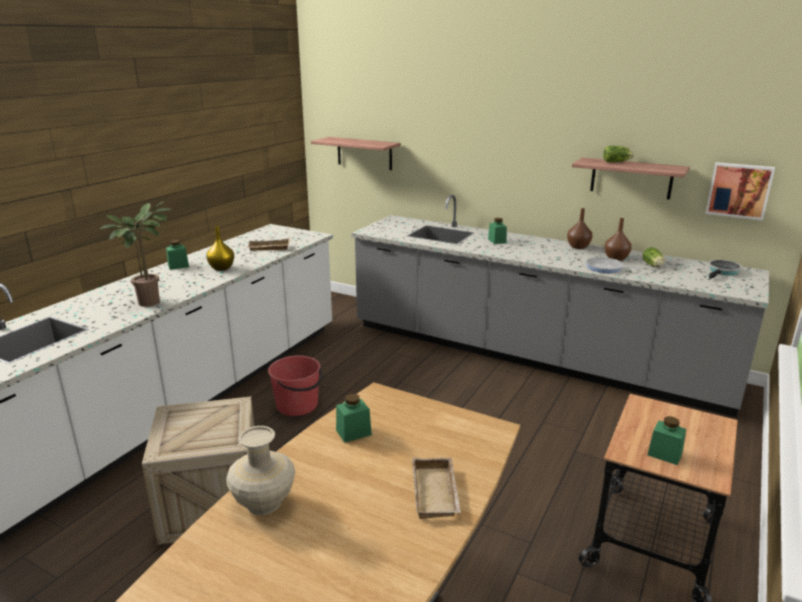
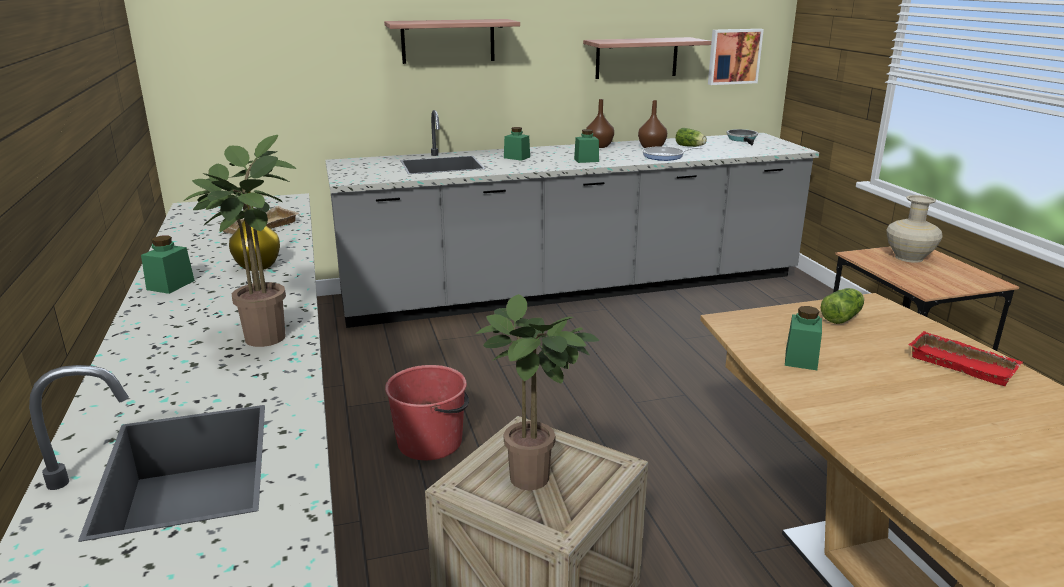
camera: 45 degrees left, 0 degrees up
beige vase [226,426,295,515] -> beige vase moved to [886,195,942,263]
shelf [311,137,401,170] -> shelf moved to [384,19,520,64]
beige tray [412,458,461,519] -> red tray [908,331,1023,386]
lettuce [603,146,634,162] -> lettuce moved to [821,288,864,324]
green jar [648,416,686,465] -> green jar moved to [574,129,599,163]
none -> potted plant [476,294,599,490]

